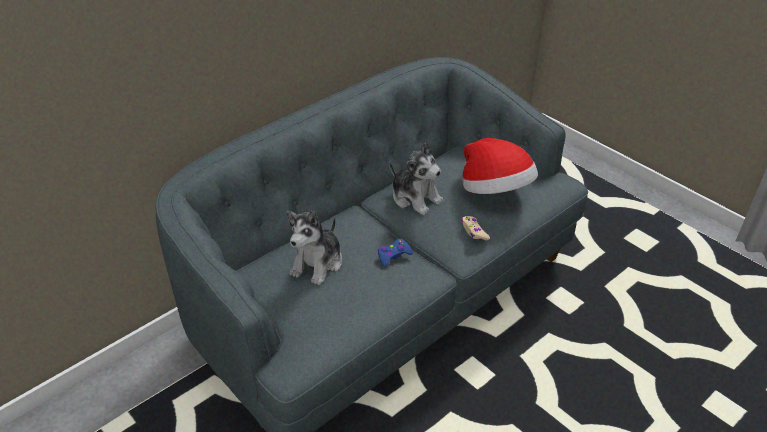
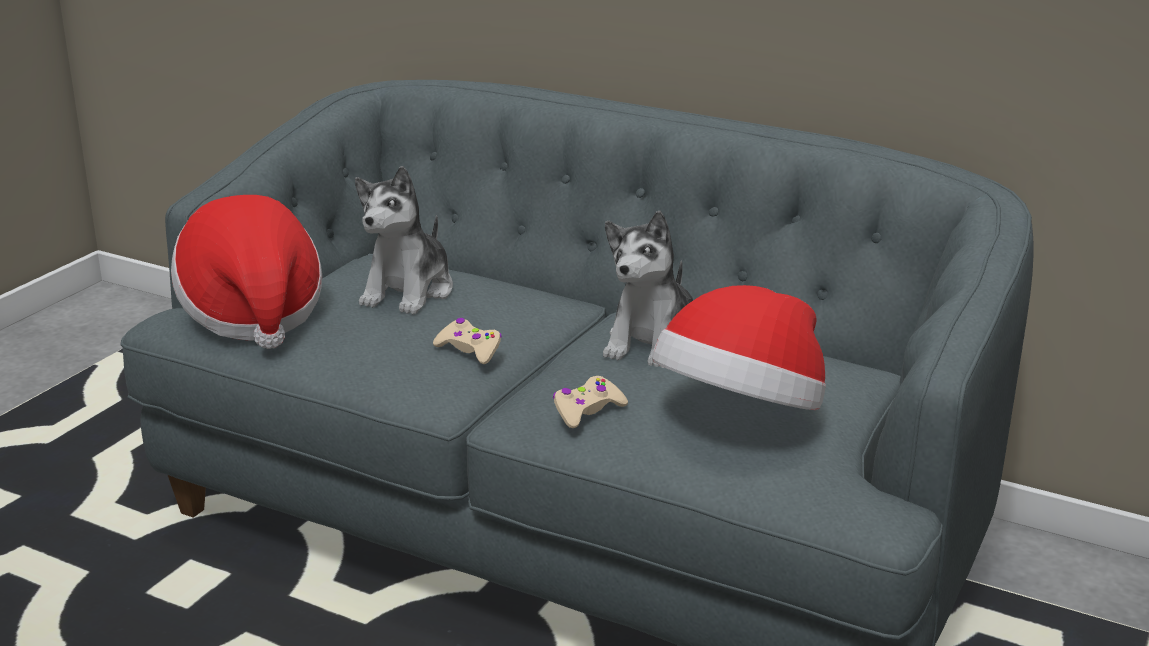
camera: 70 degrees right, 15 degrees down
plush toy [287,211,342,285] -> plush toy turned 75 degrees counterclockwise [355,166,453,315]
blue game controller [378,239,413,267] -> beige game controller [433,318,502,364]
none -> hat [171,195,322,349]

